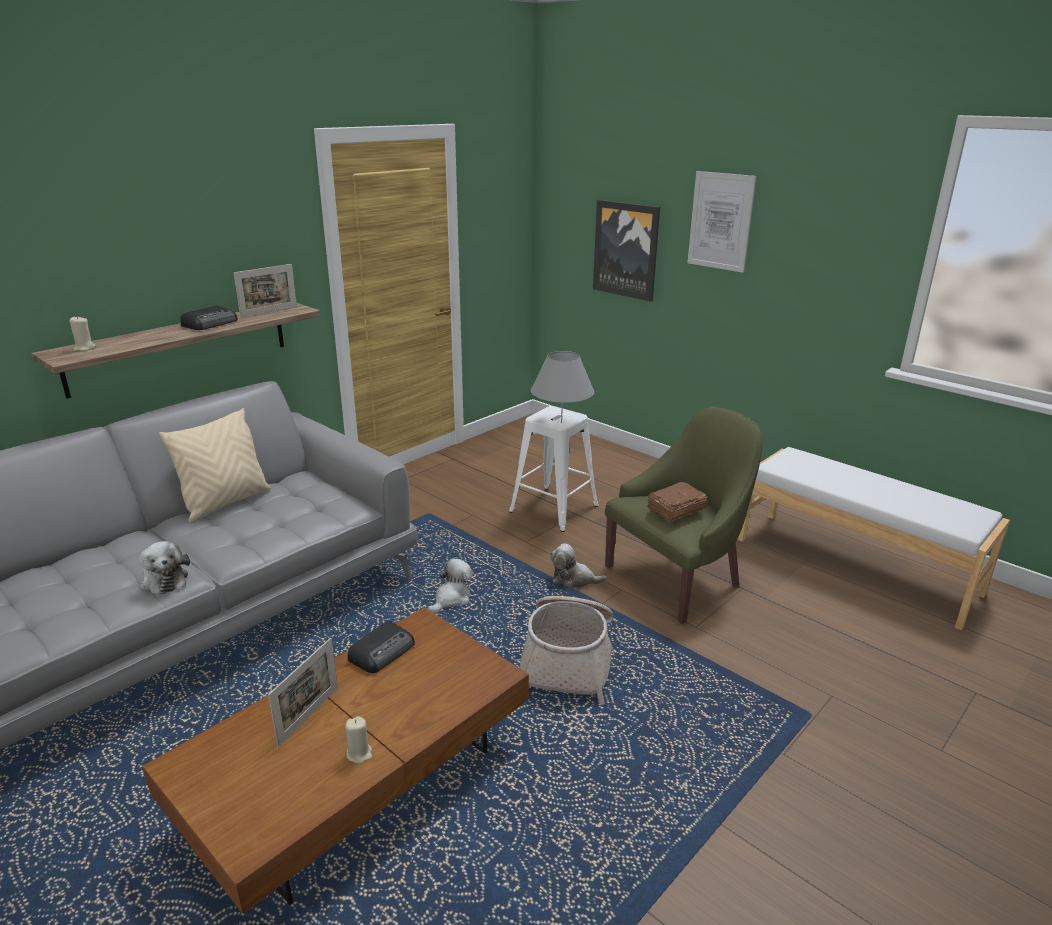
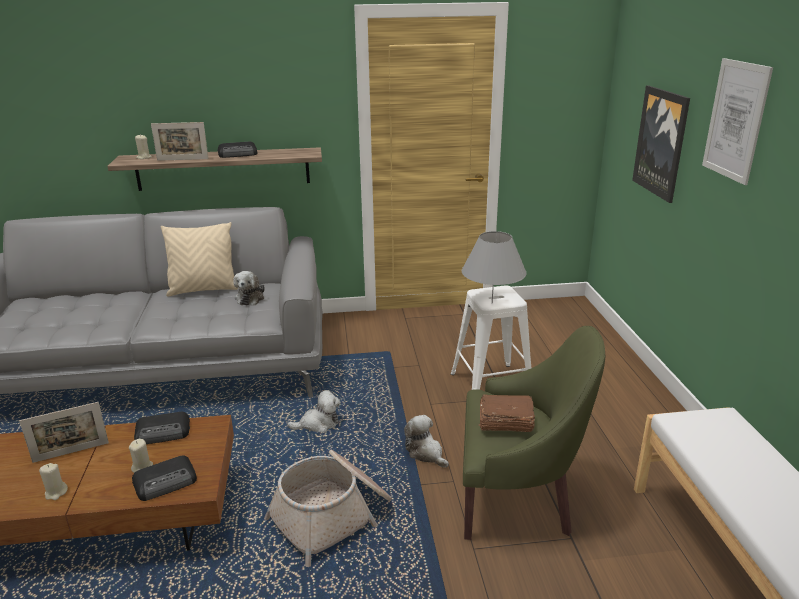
camera: 40 degrees right, 0 degrees up
plush toy [139,541,190,594] -> plush toy moved to [233,271,265,305]
picture frame [234,264,297,318] -> picture frame moved to [151,122,209,161]
none -> beige candle [129,439,153,473]
none -> radio [132,455,197,501]

